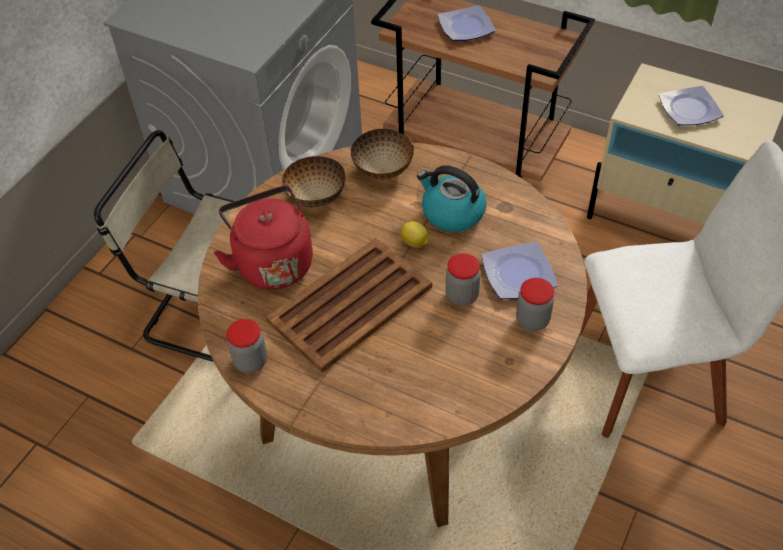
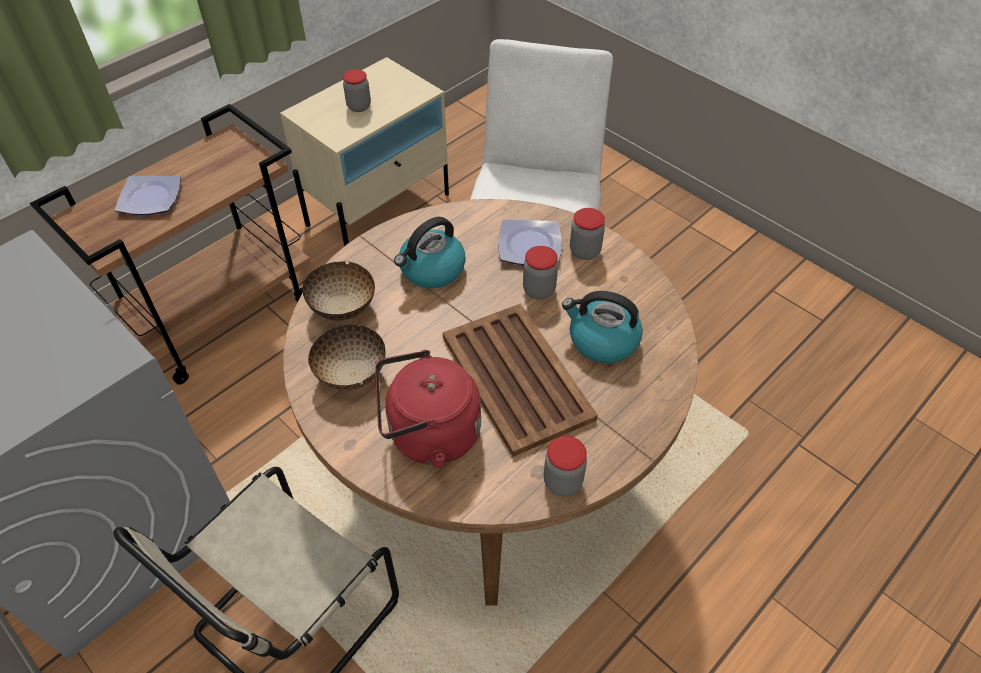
camera: 75 degrees left, 0 degrees up
lemon [400,221,428,248] -> none
plate [659,86,724,126] -> jar [343,69,371,112]
none -> kettle [562,291,643,363]

